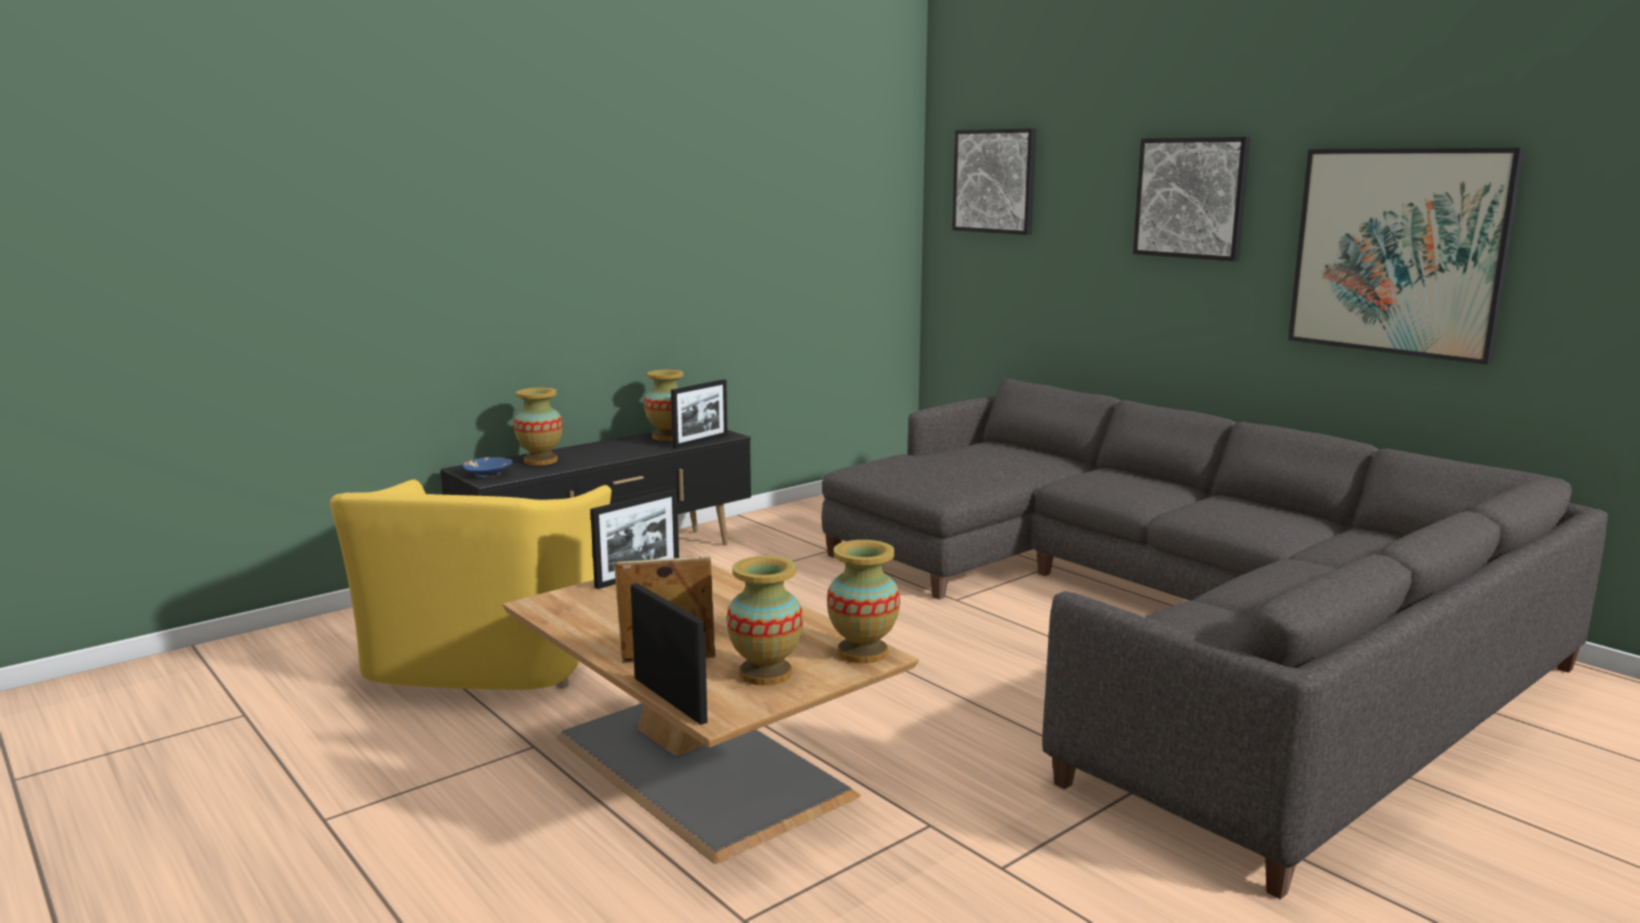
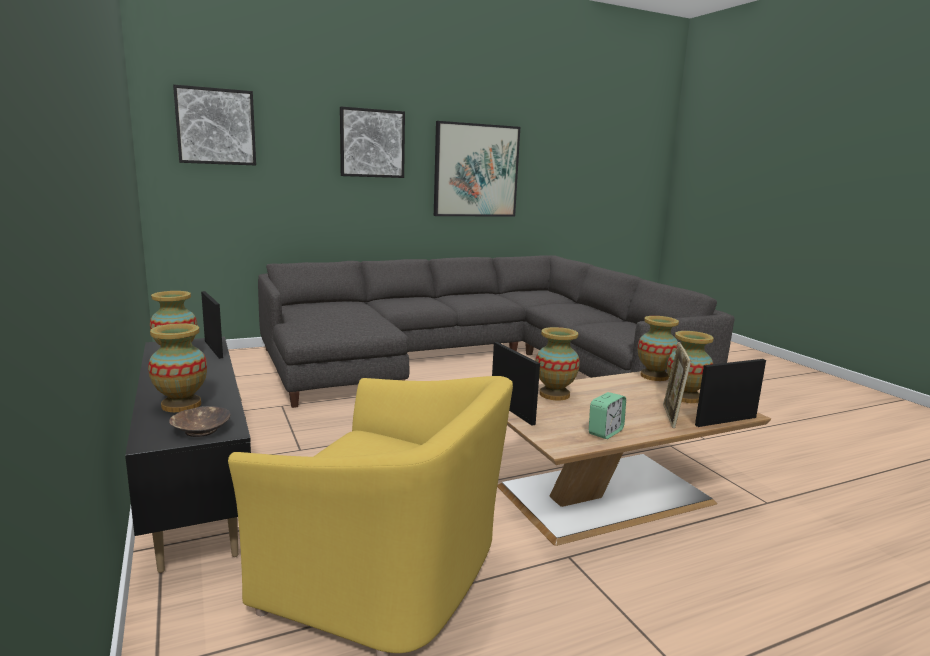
camera: 75 degrees left, 0 degrees up
blue bowl [463,457,513,478] -> brown bowl [169,406,230,437]
none -> vase [535,327,580,400]
none -> alarm clock [589,392,626,439]

